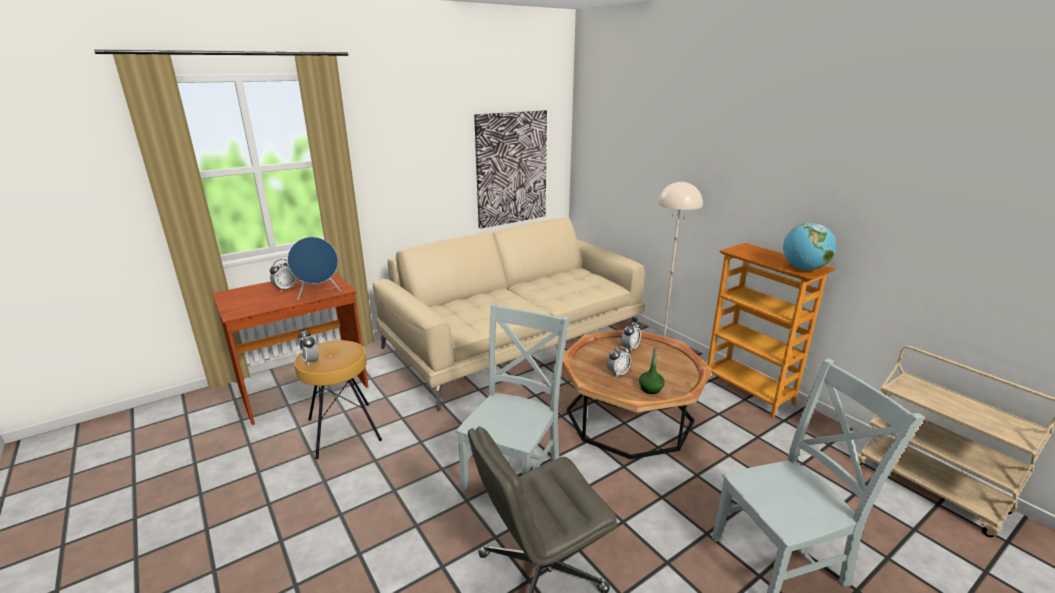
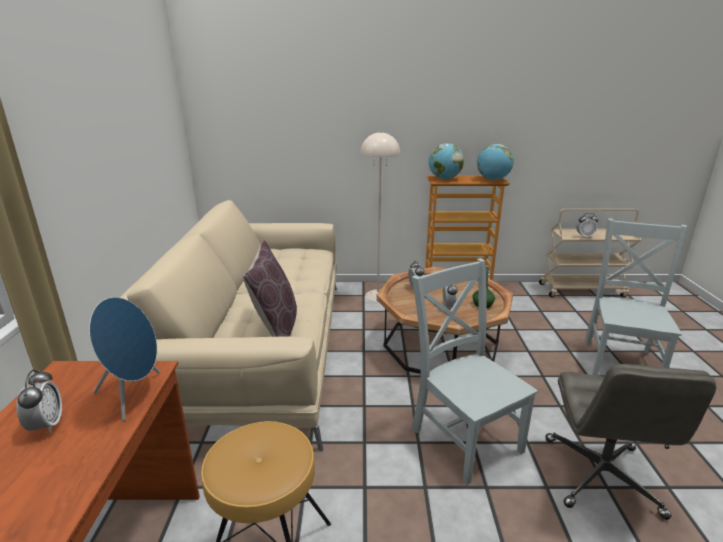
camera: 55 degrees left, 0 degrees up
alarm clock [298,328,319,366] -> alarm clock moved to [576,213,598,238]
picture [474,110,547,229] -> none
none -> brown pillow [243,240,297,337]
none -> globe [429,143,464,179]

